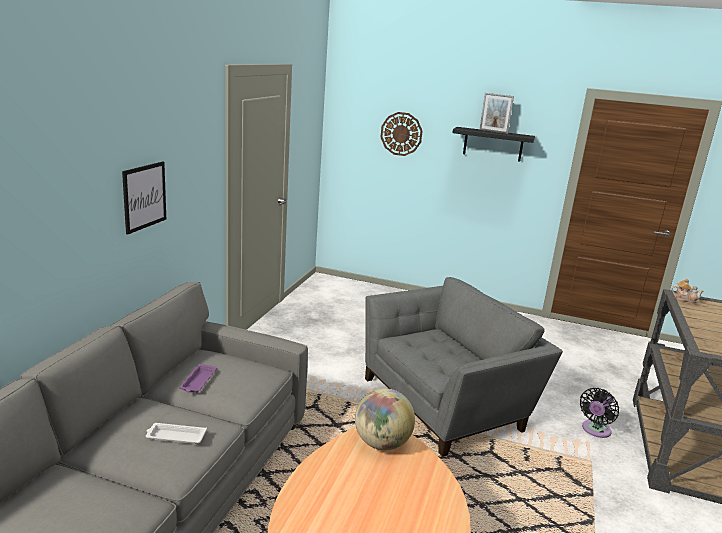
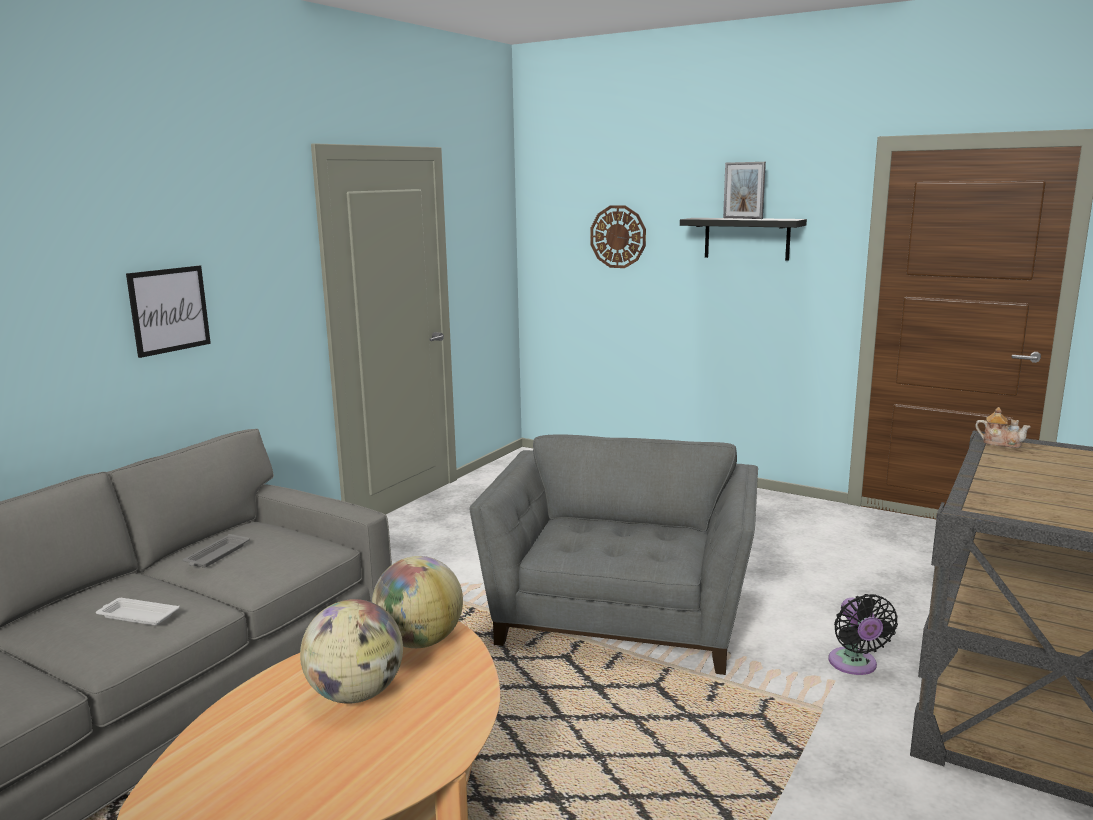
camera: 15 degrees right, 5 degrees down
purple tray [179,364,217,393] -> grey tray [183,534,250,567]
grey armchair [365,277,563,457] -> grey armchair turned 60 degrees counterclockwise [469,434,758,675]
black fan [580,388,619,438] -> black fan turned 60 degrees counterclockwise [828,594,898,675]
none -> globe [300,599,403,704]

